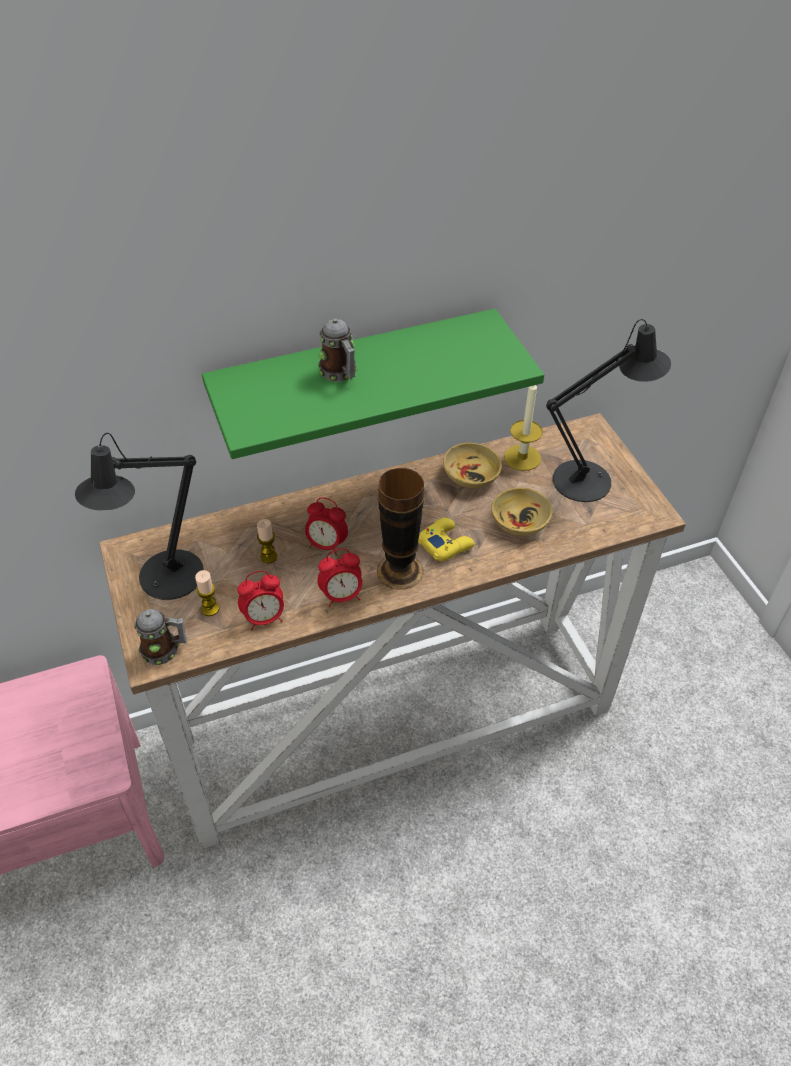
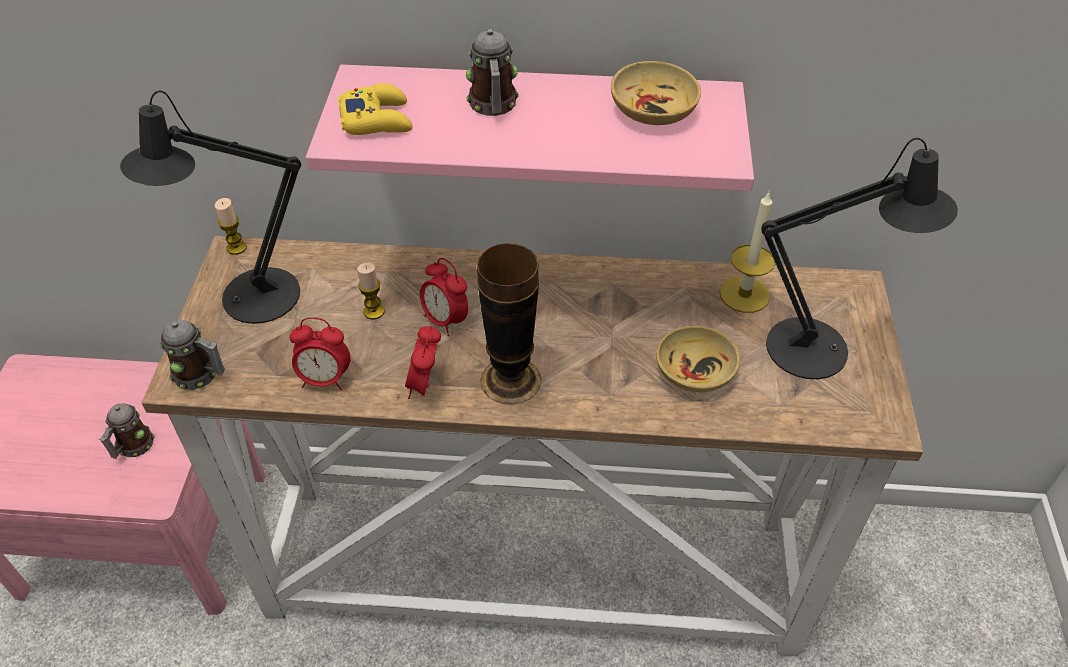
camera: 25 degrees right, 0 degrees up
candle [195,570,219,616] -> candle moved to [215,198,247,255]
green shelf [202,309,544,459] -> pink shelf [306,64,754,191]
alarm clock [317,548,362,607] -> alarm clock turned 90 degrees clockwise [405,326,441,399]
yellow game controller [418,518,475,561] -> yellow game controller moved to [338,83,413,135]
beige bowl [443,443,502,488] -> beige bowl moved to [611,61,701,125]
none -> mug [99,403,155,459]

